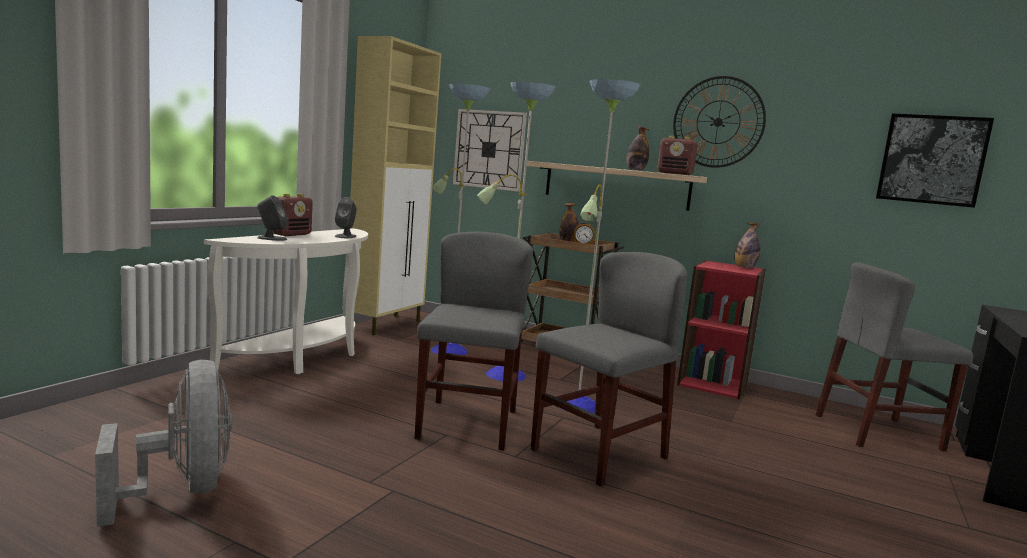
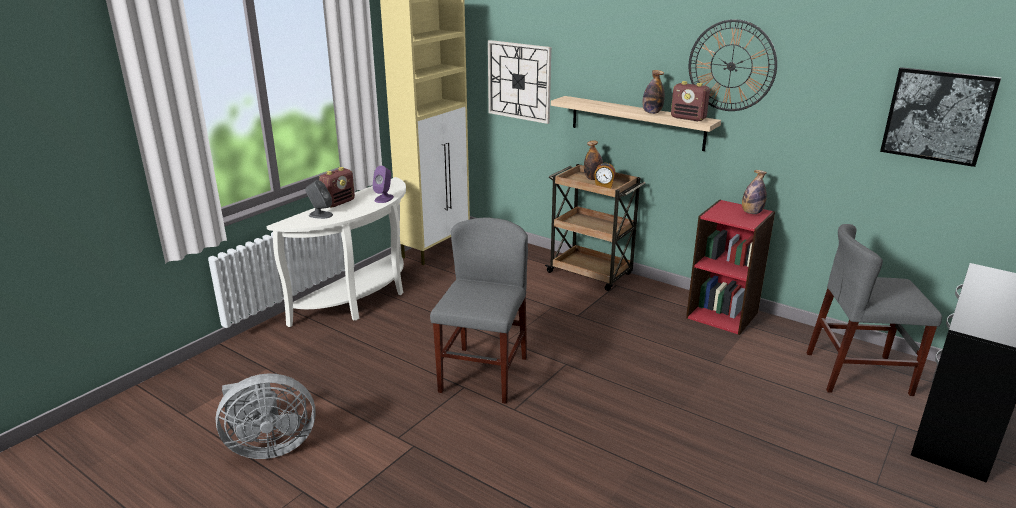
camera: 10 degrees right, 15 degrees up
grey fan [95,360,232,527] -> grey fan turned 90 degrees clockwise [216,373,316,459]
grey speaker [335,197,357,238] -> purple speaker [372,166,394,203]
floor lamp [431,79,640,413] -> none
grey chair [531,252,687,487] -> none

